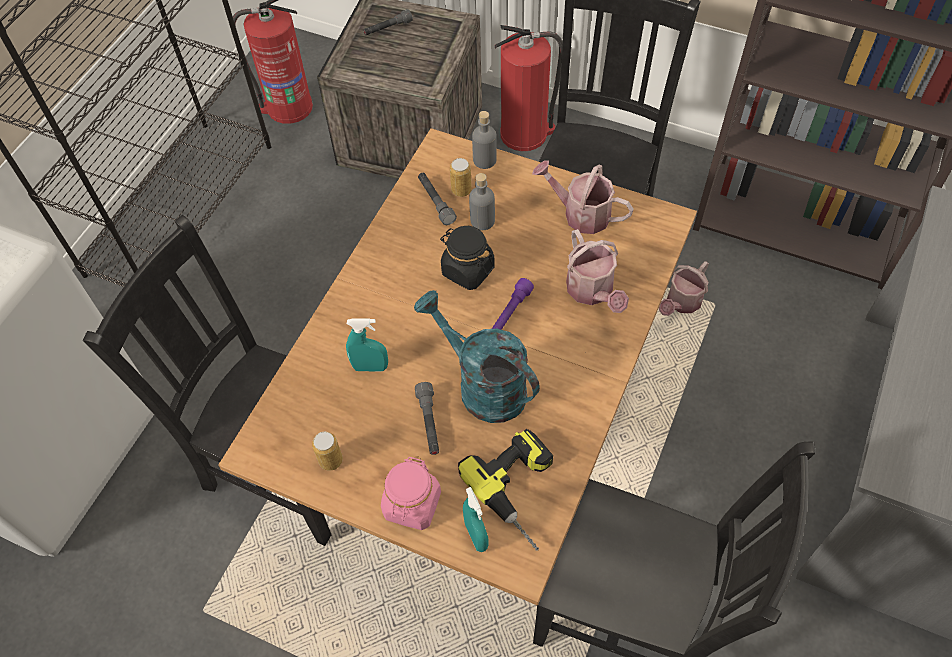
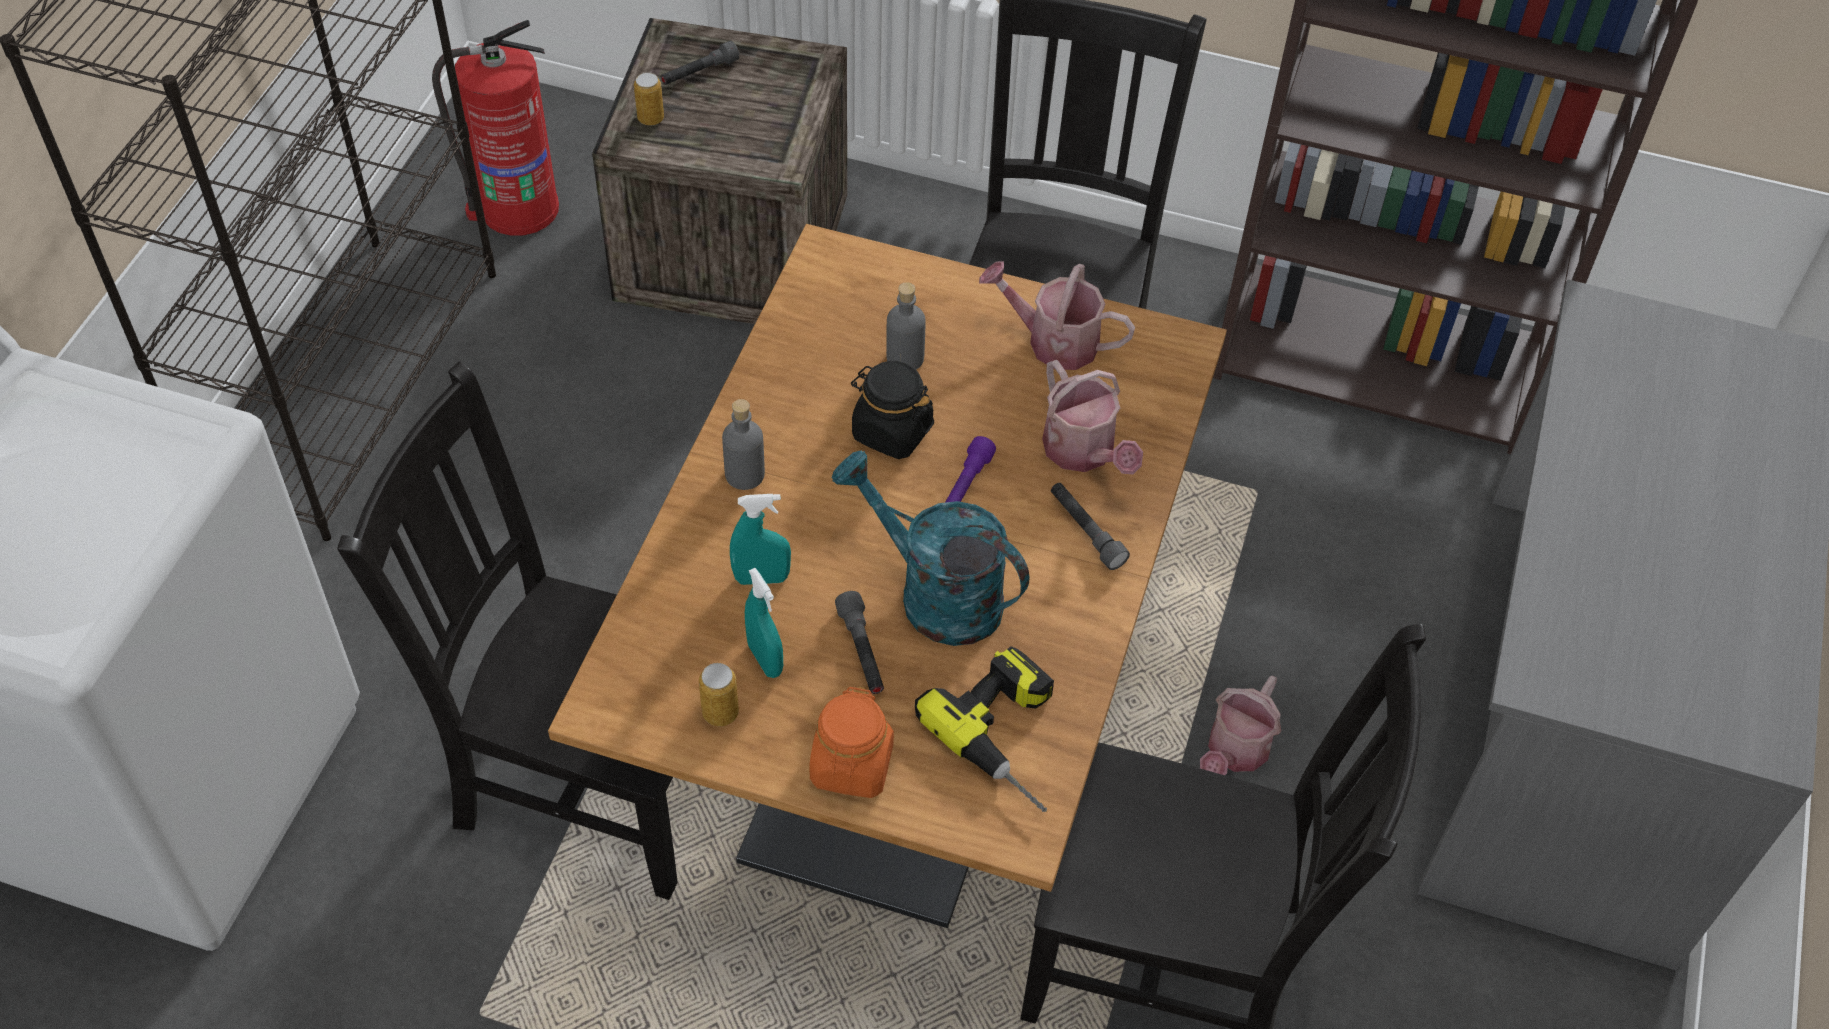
camera: 10 degrees left, 5 degrees down
pink jar [381,456,441,530] -> orange jar [809,686,894,798]
grey flashlight [418,173,457,225] -> grey flashlight moved to [1051,483,1130,570]
can [450,158,472,197] -> can moved to [634,72,664,126]
turquoise spray bottle [463,487,489,552] -> turquoise spray bottle moved to [745,568,783,678]
grey bottle [472,111,497,169] -> grey bottle moved to [722,399,765,490]
fire extinguisher [494,25,563,151] -> none
watering can [659,261,709,316] -> watering can moved to [1200,676,1281,775]

